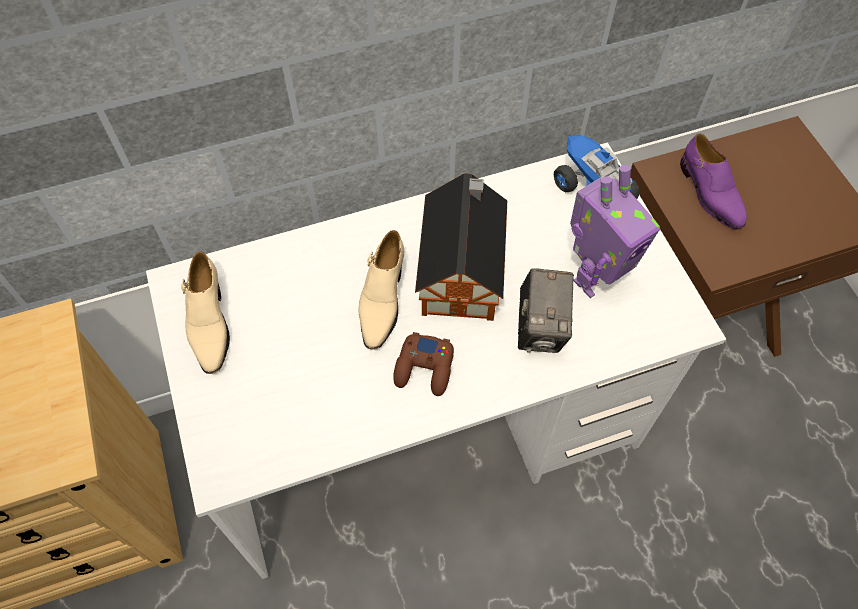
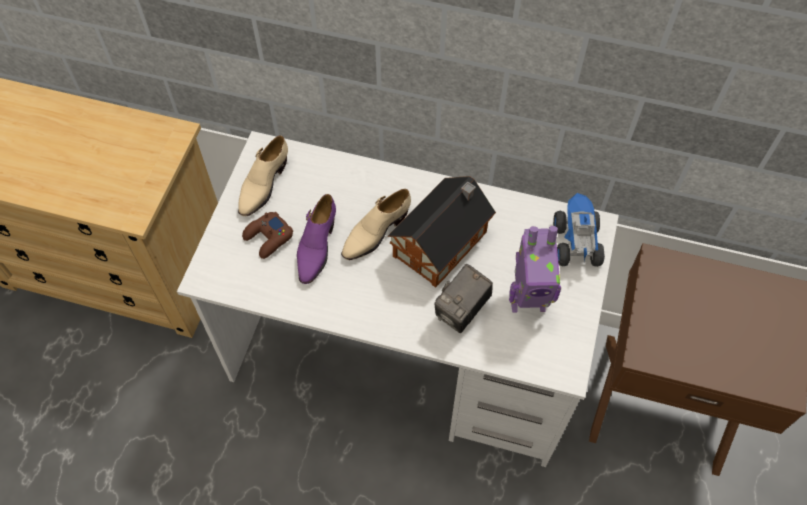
camera: 35 degrees right, 0 degrees up
brown game controller [393,332,454,396] -> brown game controller moved to [242,212,293,259]
purple shoe [680,133,747,230] -> purple shoe moved to [297,194,336,284]

